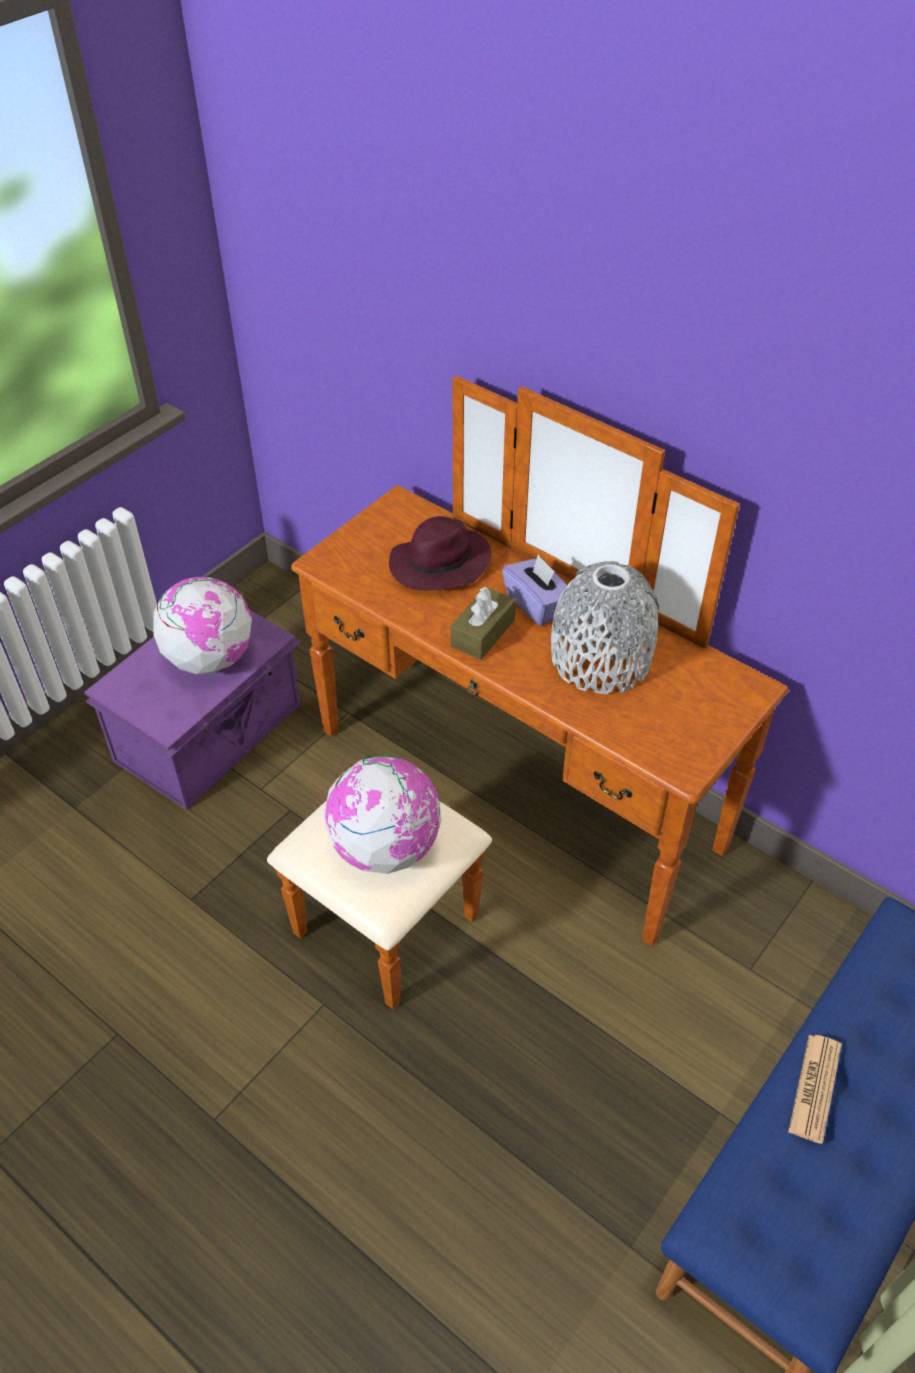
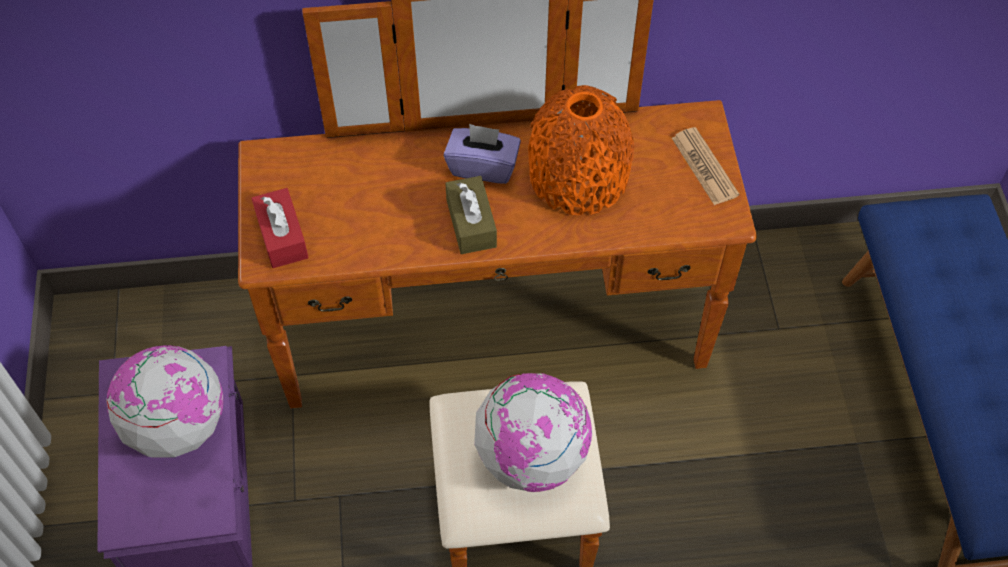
camera: 45 degrees left, 10 degrees up
purple hat [389,516,492,591] -> none
grey vase [551,561,660,694] -> orange vase [528,85,634,215]
newspaper [788,1035,842,1144] -> newspaper moved to [672,127,739,205]
none -> red tissue box [251,188,309,268]

